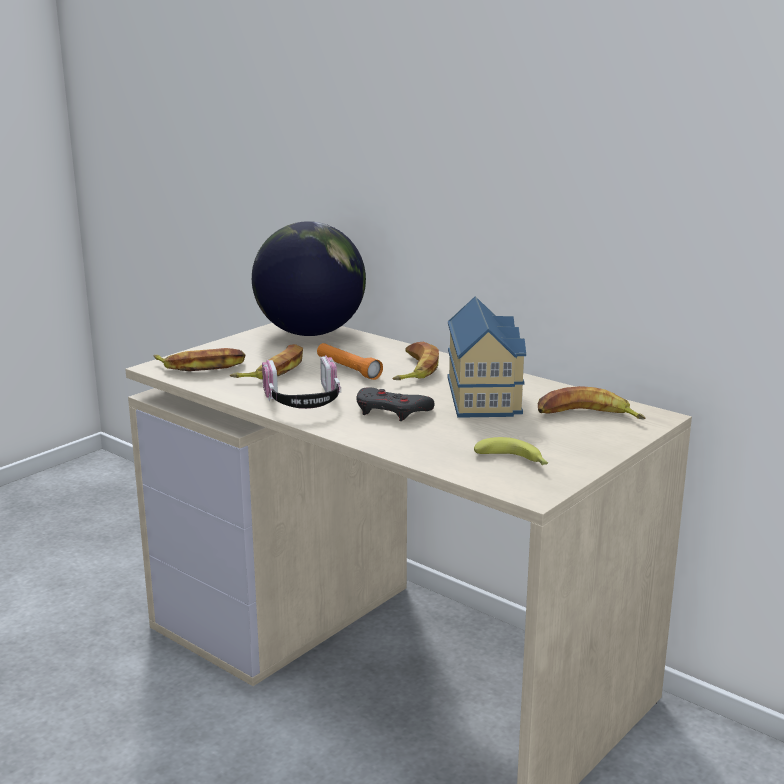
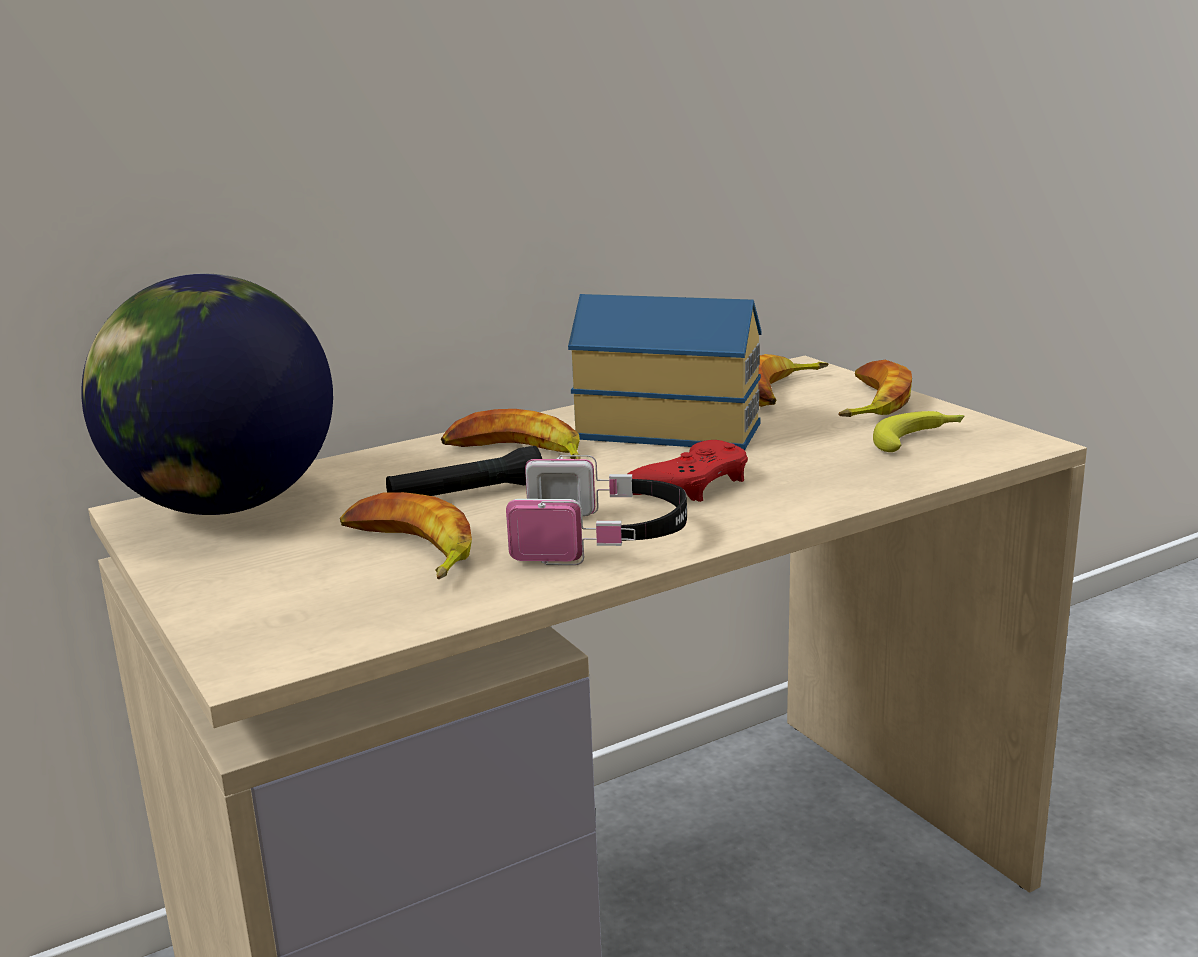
camera: 70 degrees left, 0 degrees up
banana [153,348,246,371] -> banana moved to [838,360,912,417]
orange flashlight [317,343,383,380] -> black flashlight [386,446,542,496]
grey game controller [356,387,434,421] -> red game controller [627,440,748,502]

